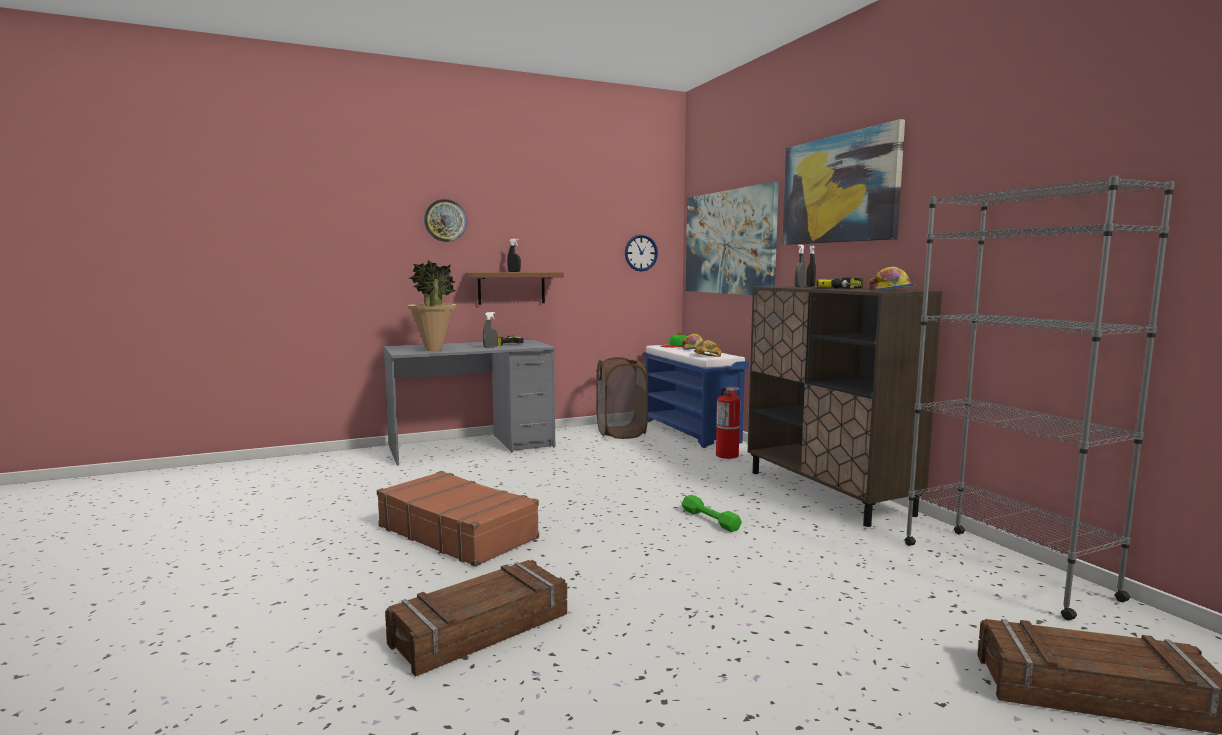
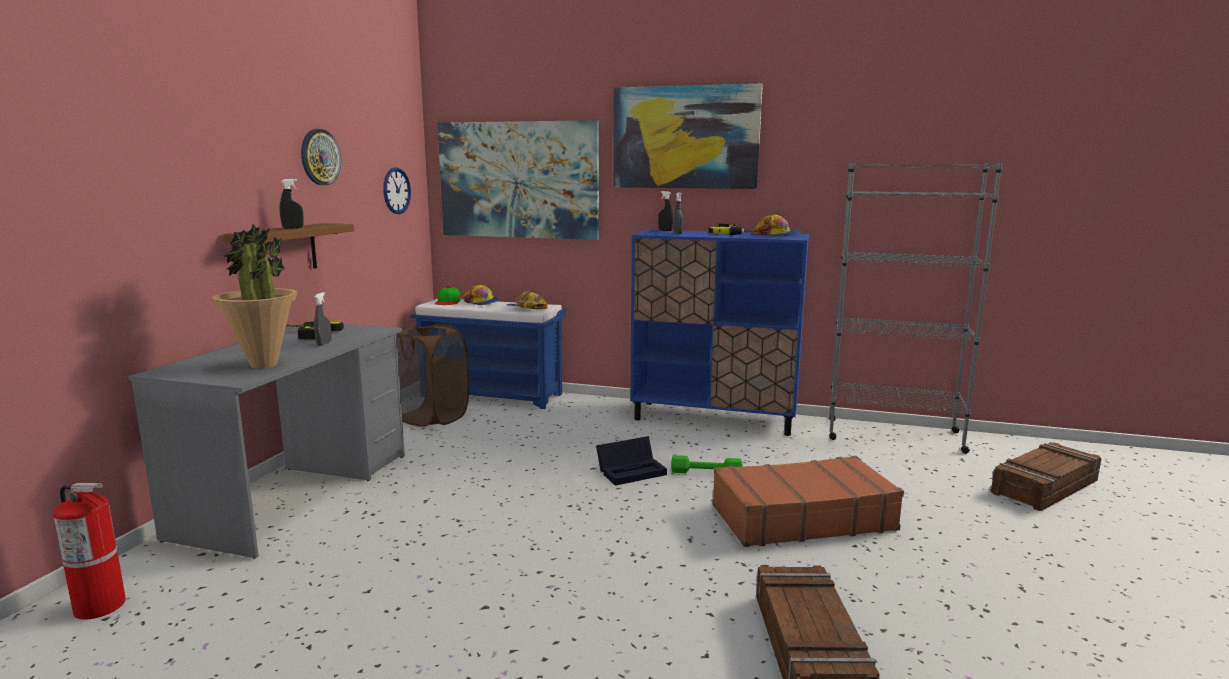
camera: 50 degrees left, 5 degrees up
brown suitcase [377,471,539,567] -> brown suitcase moved to [713,456,904,547]
wall clock [424,199,467,242] -> wall clock moved to [301,129,341,185]
fire extinguisher [716,387,740,459] -> fire extinguisher moved to [53,483,126,619]
brown cabinet [748,286,942,527] -> blue cabinet [630,230,809,436]
none -> black storage box [596,436,667,486]

